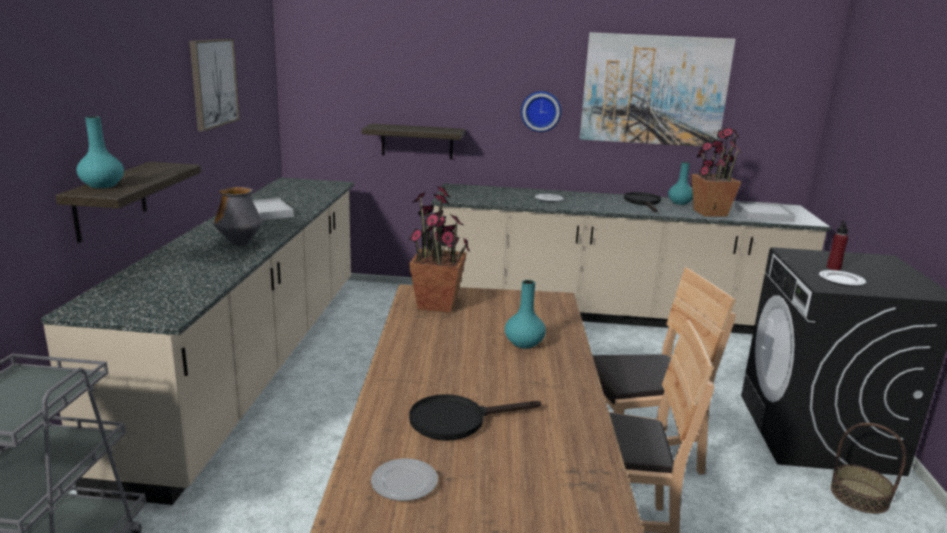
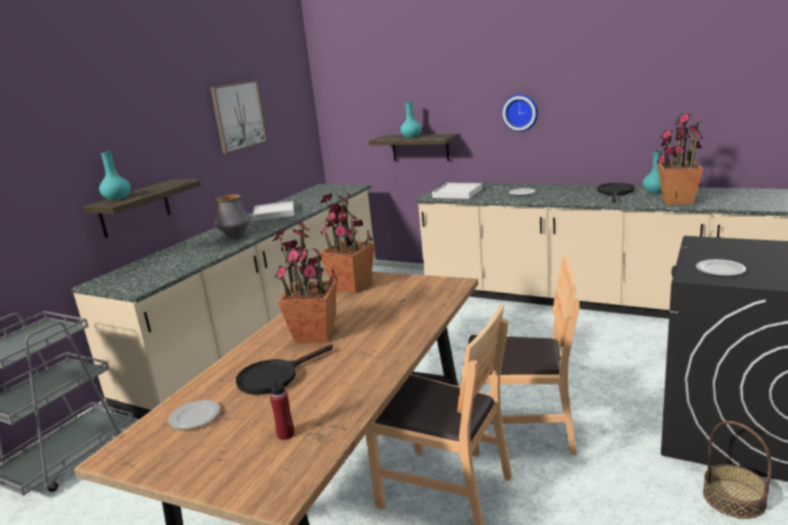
camera: 25 degrees right, 0 degrees up
black frying pan [409,394,541,441] -> black frying pan turned 45 degrees counterclockwise [236,345,333,395]
turquoise vase [505,280,546,349] -> turquoise vase moved to [400,101,422,138]
picture [579,32,736,147] -> none
white tray [734,201,796,222] -> white tray moved to [432,183,482,199]
red bottle [827,220,848,271] -> red bottle moved to [270,375,295,440]
none -> potted plant [273,221,337,343]

